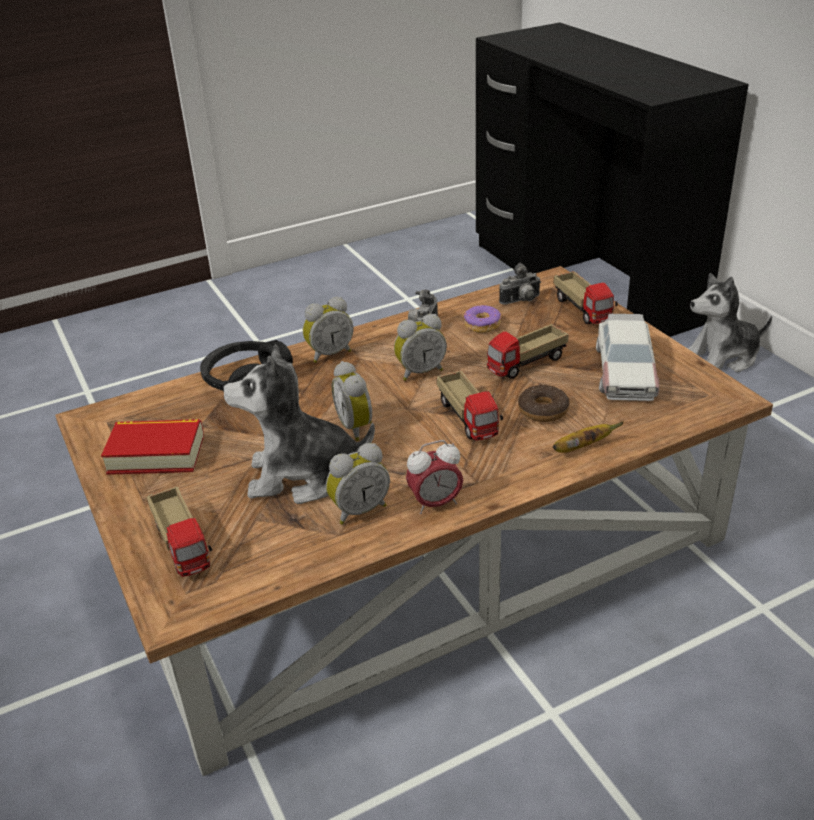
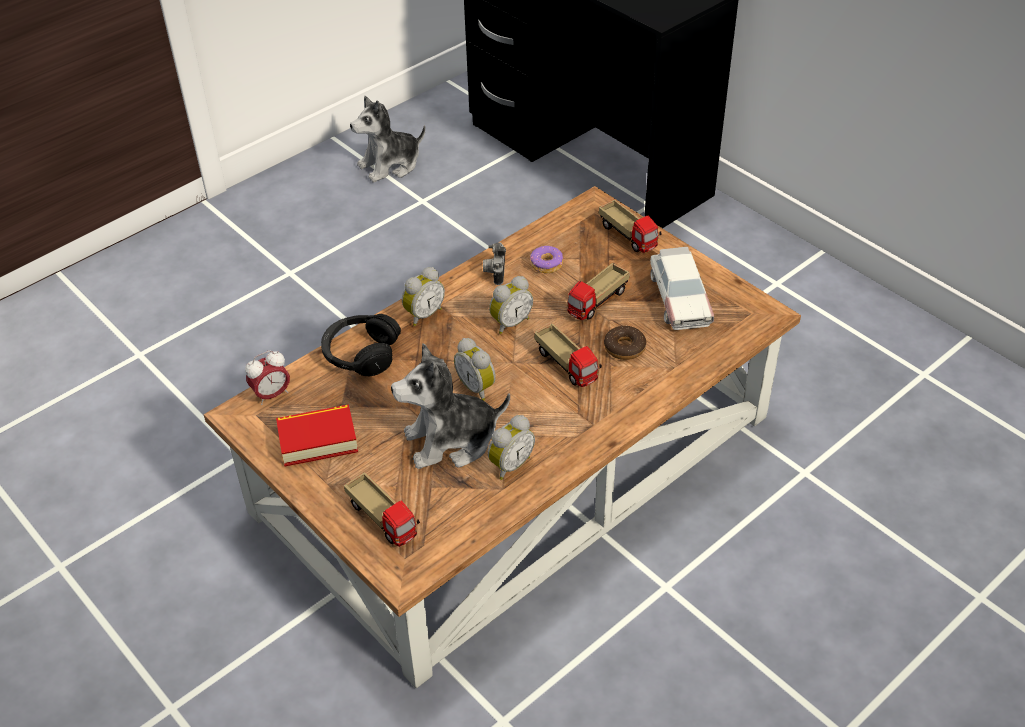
camera: 15 degrees left, 10 degrees up
alarm clock [406,440,463,514] -> alarm clock moved to [245,350,290,405]
camera [499,263,541,304] -> none
banana [553,421,624,453] -> none
plush toy [687,273,772,372] -> plush toy moved to [350,96,426,182]

